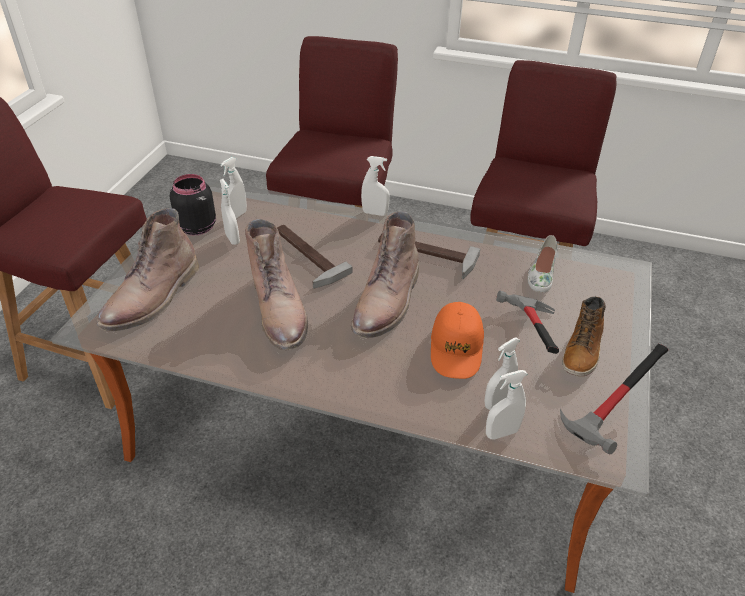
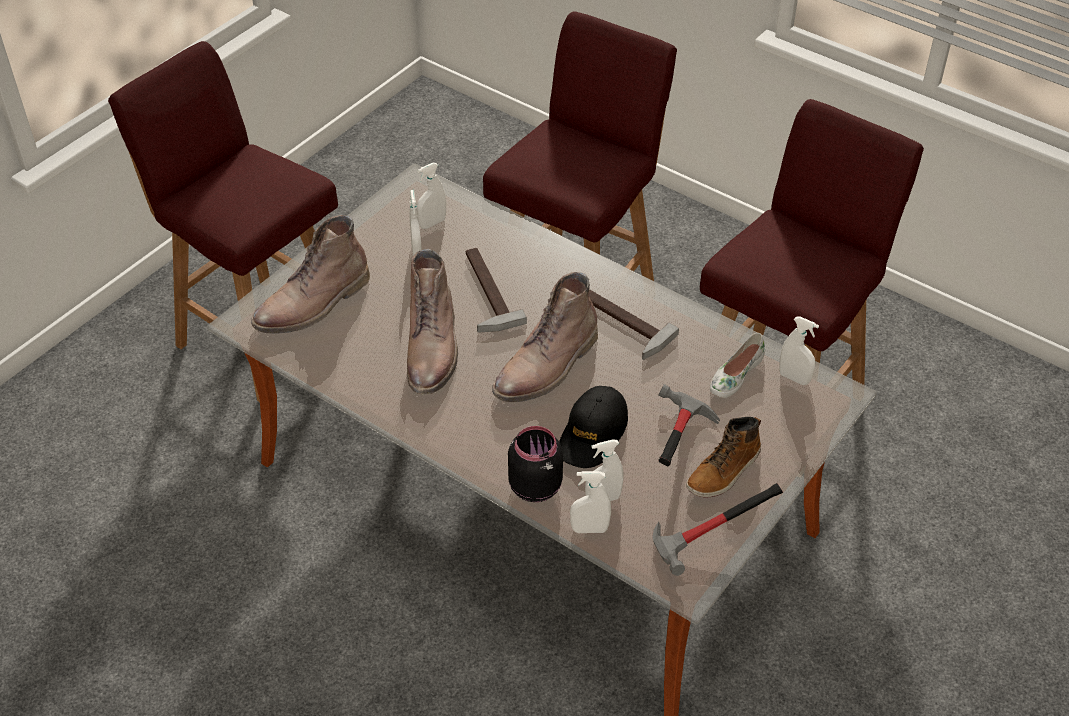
camera: 20 degrees right, 5 degrees up
black jar [170,174,216,235] -> black jar moved to [508,426,563,502]
white spray bottle [361,156,390,216] -> white spray bottle moved to [779,317,819,385]
orange cap [431,302,484,379] -> black cap [559,386,628,468]

